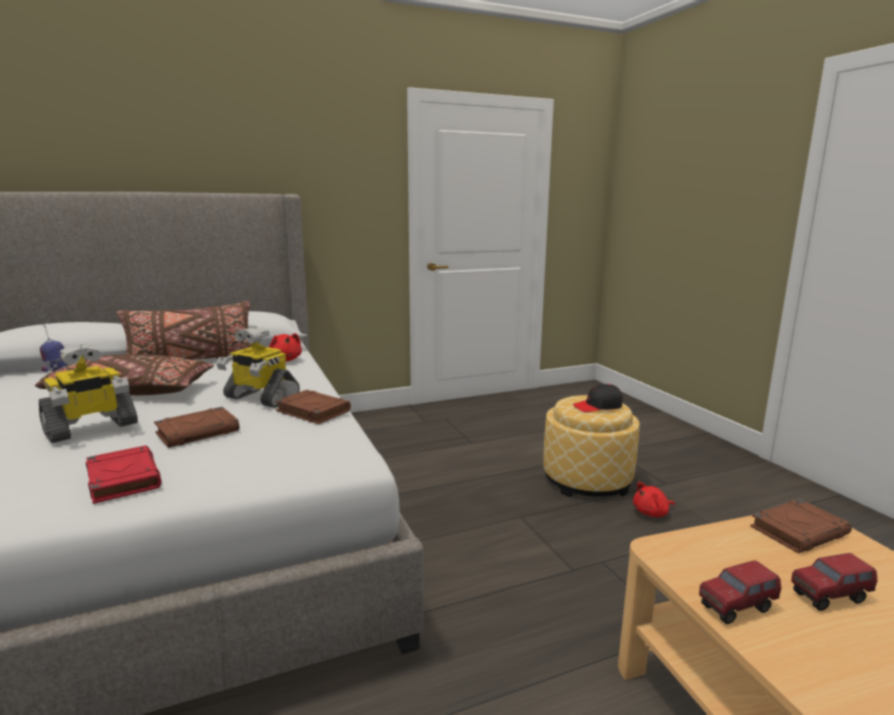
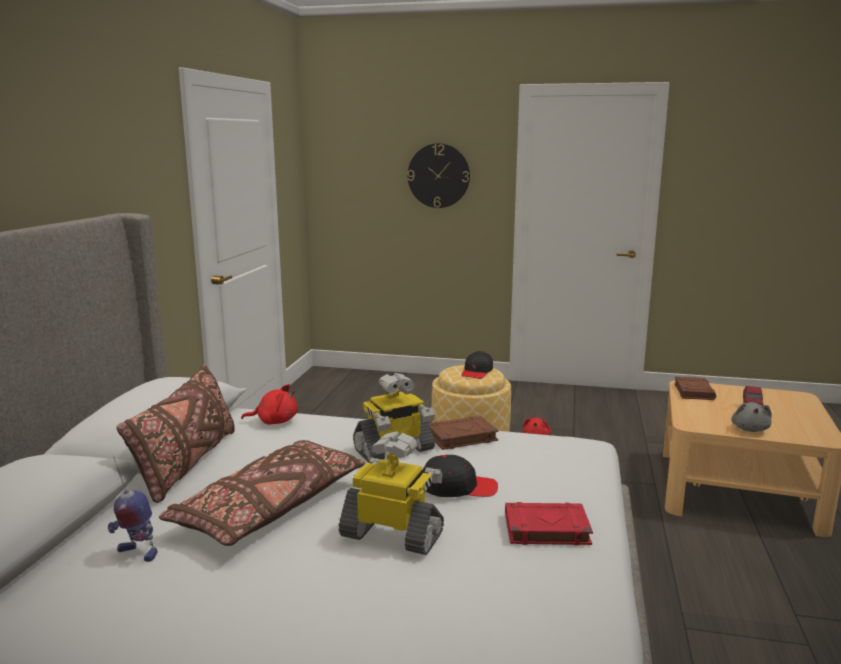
camera: 55 degrees left, 0 degrees up
toy robot [39,344,138,443] -> toy robot turned 60 degrees counterclockwise [339,431,444,555]
brown book [154,407,239,448] -> black cap [423,455,498,497]
toy truck [699,560,781,624] -> grey plush toy [731,402,772,432]
none -> wall clock [407,143,470,208]

